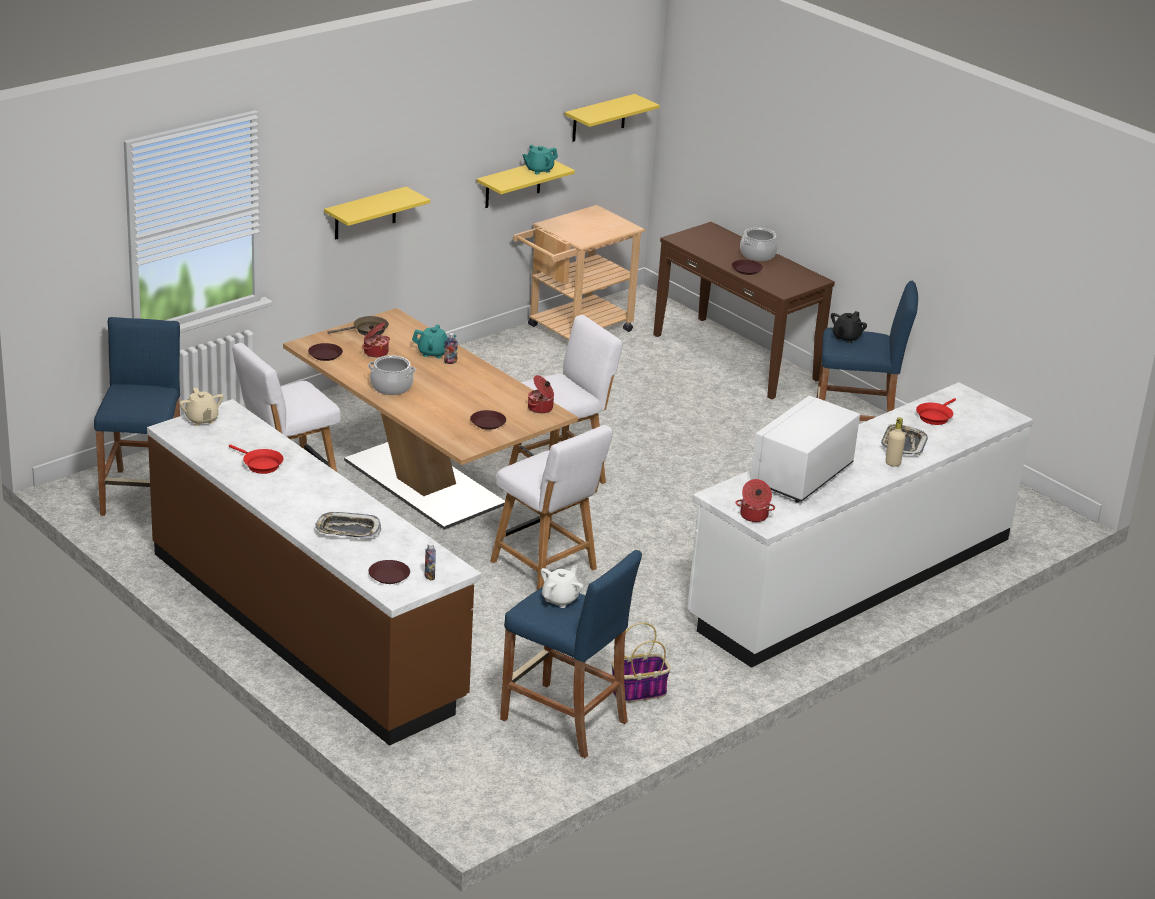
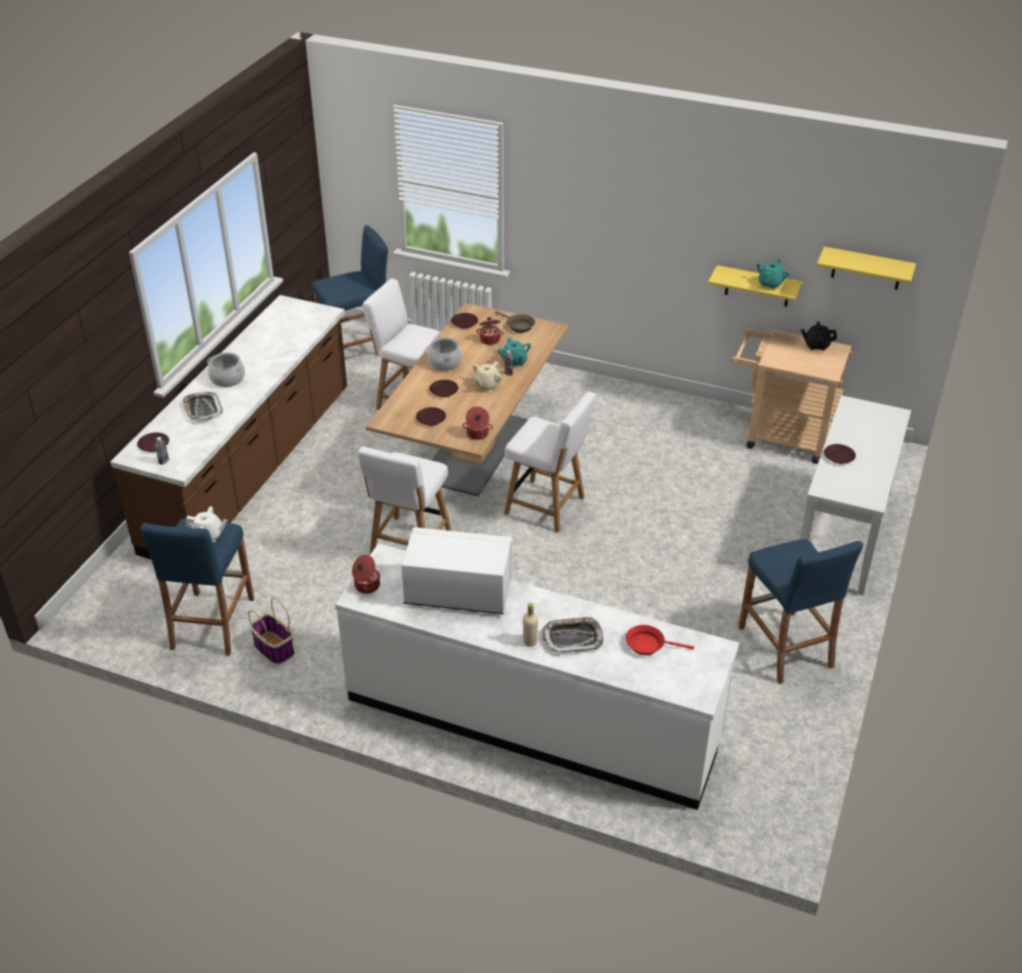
camera: 65 degrees right, 10 degrees up
beige teapot [179,388,224,426] -> beige teapot moved to [473,362,502,392]
red frying pan [229,444,284,474] -> none
yellow shelf [324,187,430,240] -> none
turquoise teapot [522,145,558,175] -> turquoise teapot turned 90 degrees clockwise [757,259,790,289]
brown console table [653,222,835,400] -> white console table [799,395,911,595]
cooking pot [740,228,778,261] -> cooking pot moved to [207,352,245,387]
black teapot [831,311,867,343] -> black teapot moved to [801,321,837,351]
none -> brown plate [429,380,458,397]

